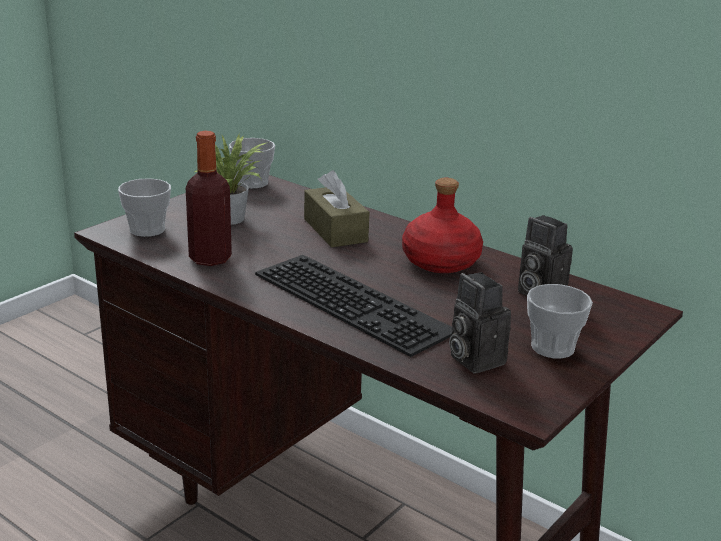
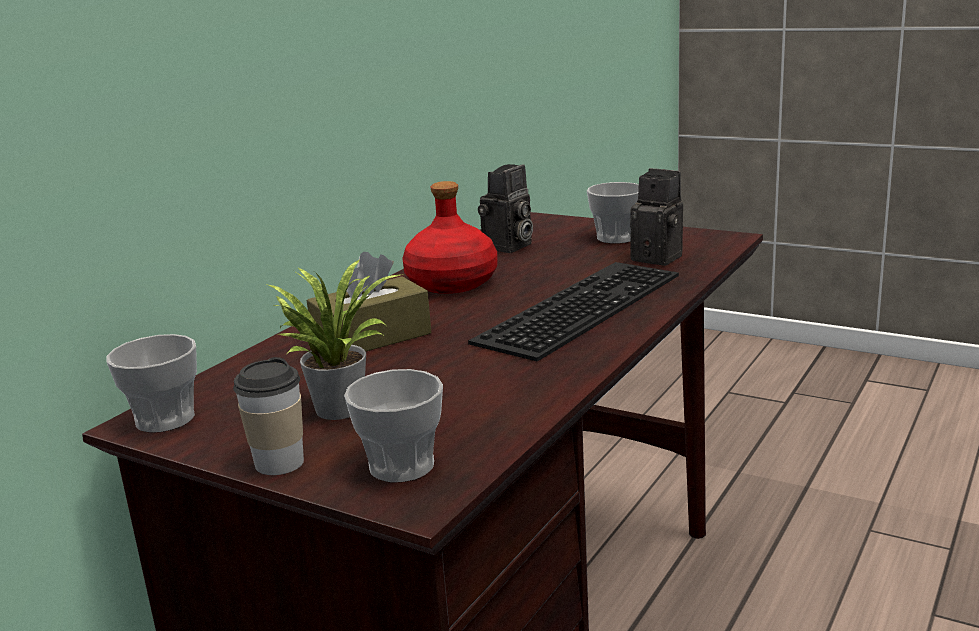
camera: 95 degrees left, 5 degrees down
bottle [186,131,232,266] -> none
camera [449,272,511,374] -> camera turned 105 degrees counterclockwise [630,168,683,266]
none -> cup [233,357,304,475]

